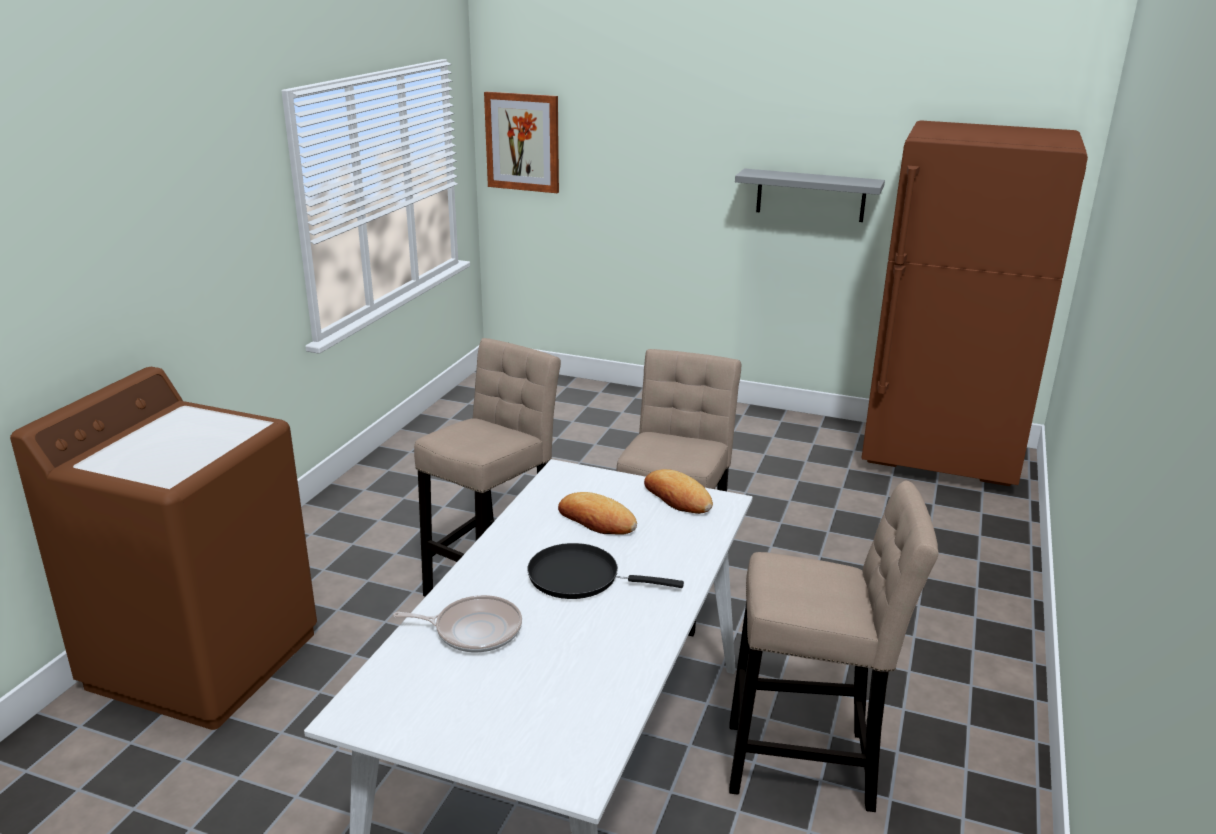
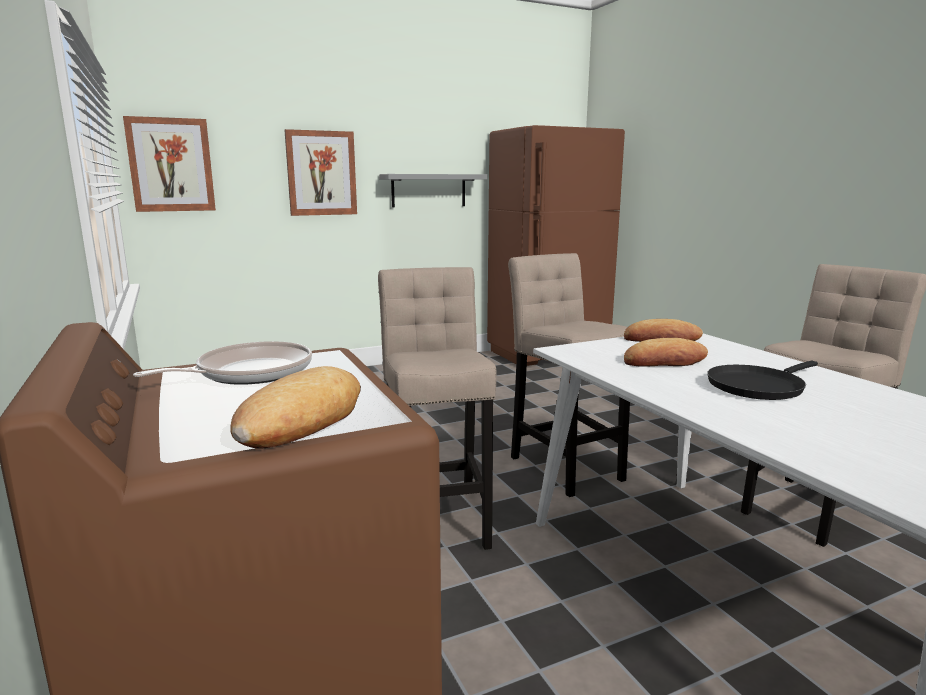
camera: 45 degrees left, 10 degrees down
frying pan [393,595,522,653] -> frying pan moved to [133,341,312,385]
none -> bread [230,366,361,449]
none -> picture [284,129,357,216]

